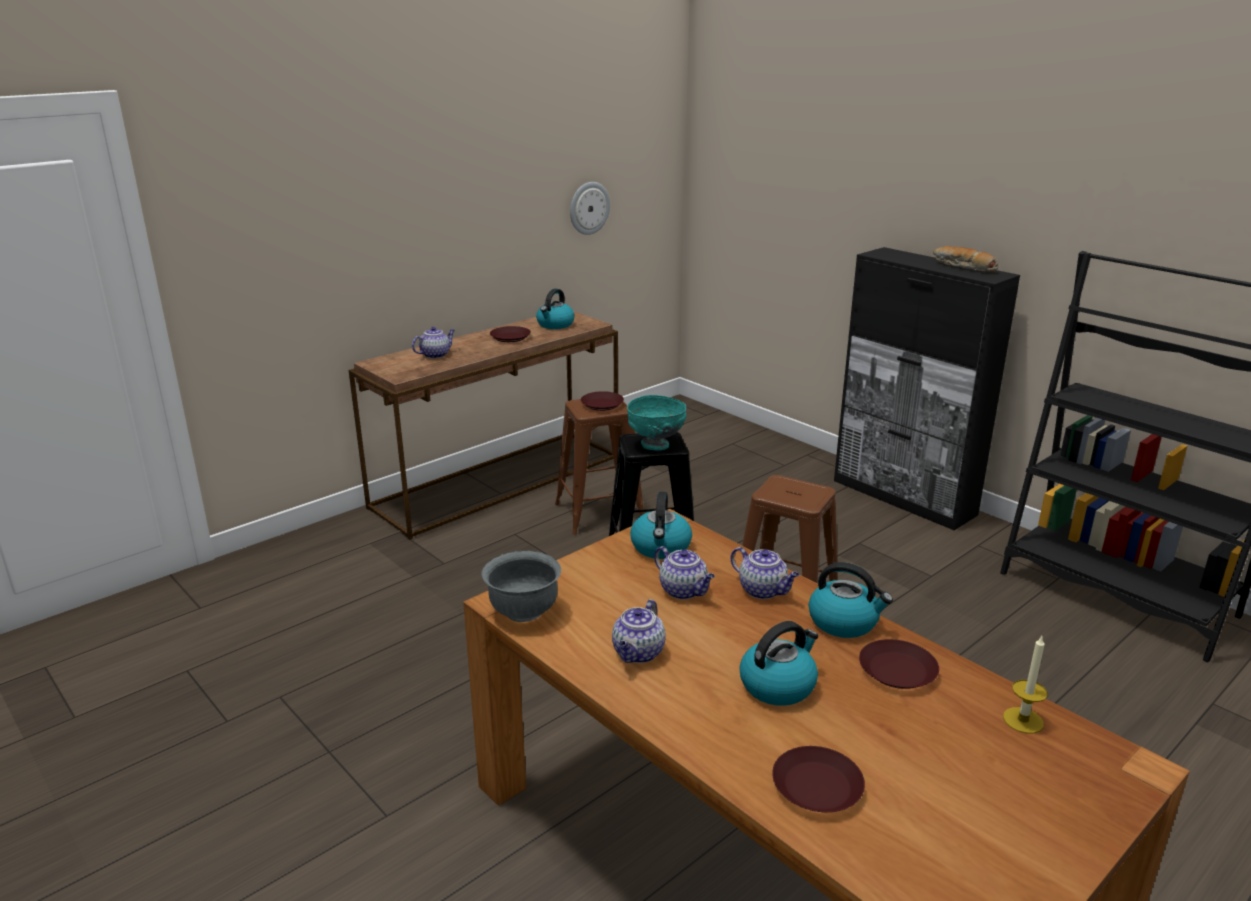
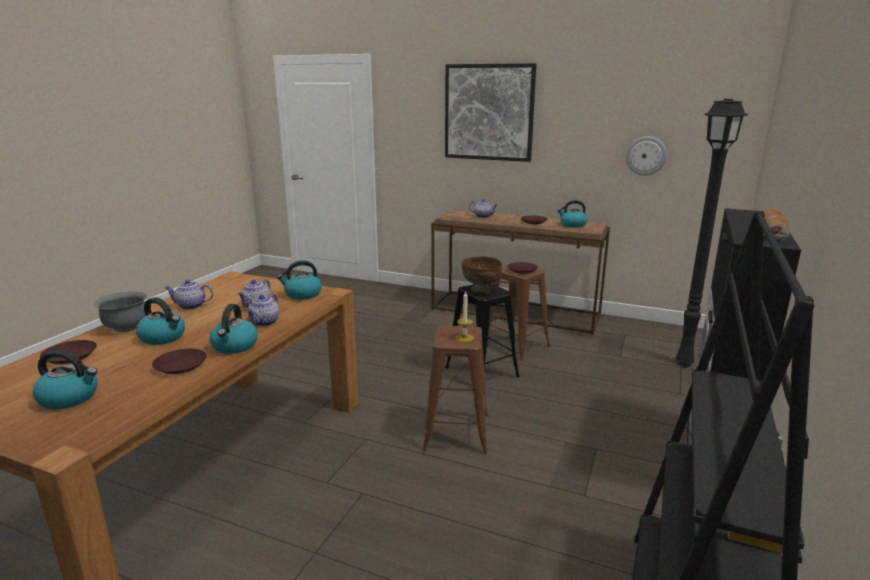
camera: 65 degrees right, 5 degrees down
grey bowl [481,551,561,622] -> grey bowl moved to [93,292,148,332]
turquoise bowl [627,395,686,450] -> brown bowl [462,256,502,294]
candle [1003,636,1048,734] -> candle moved to [455,292,474,342]
none -> kettle [33,350,98,409]
none -> picture [445,63,537,162]
none -> black floor lamp [676,99,748,367]

